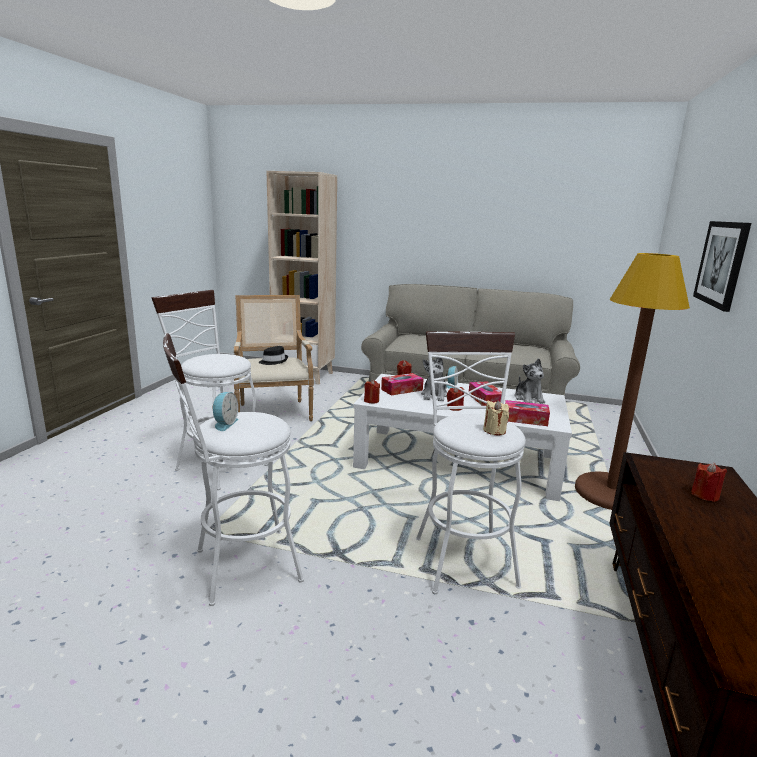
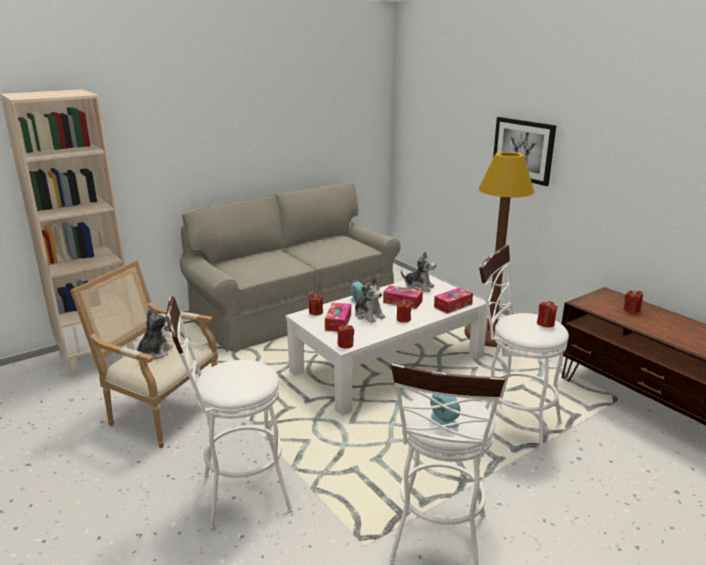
camera: 50 degrees left, 5 degrees up
black hat [259,346,288,365] -> plush toy [137,308,173,359]
beige candle [483,400,509,435] -> red candle [537,301,558,327]

